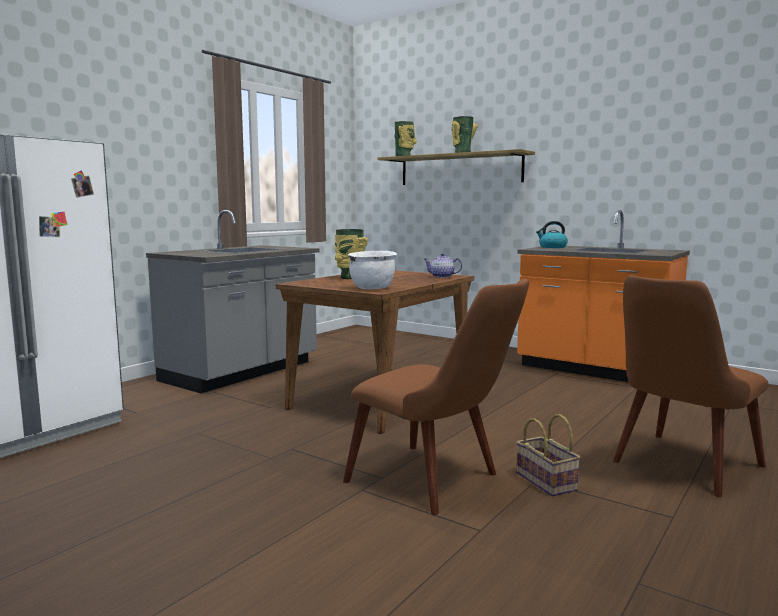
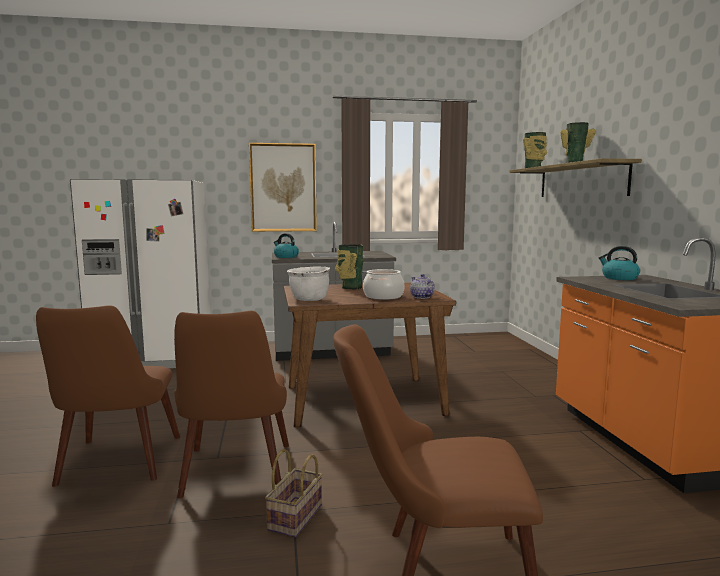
camera: 45 degrees right, 0 degrees up
none -> brown chair [36,305,180,487]
none -> picture [249,143,317,232]
none -> kettle [274,233,299,258]
none -> cooking pot [363,269,405,300]

